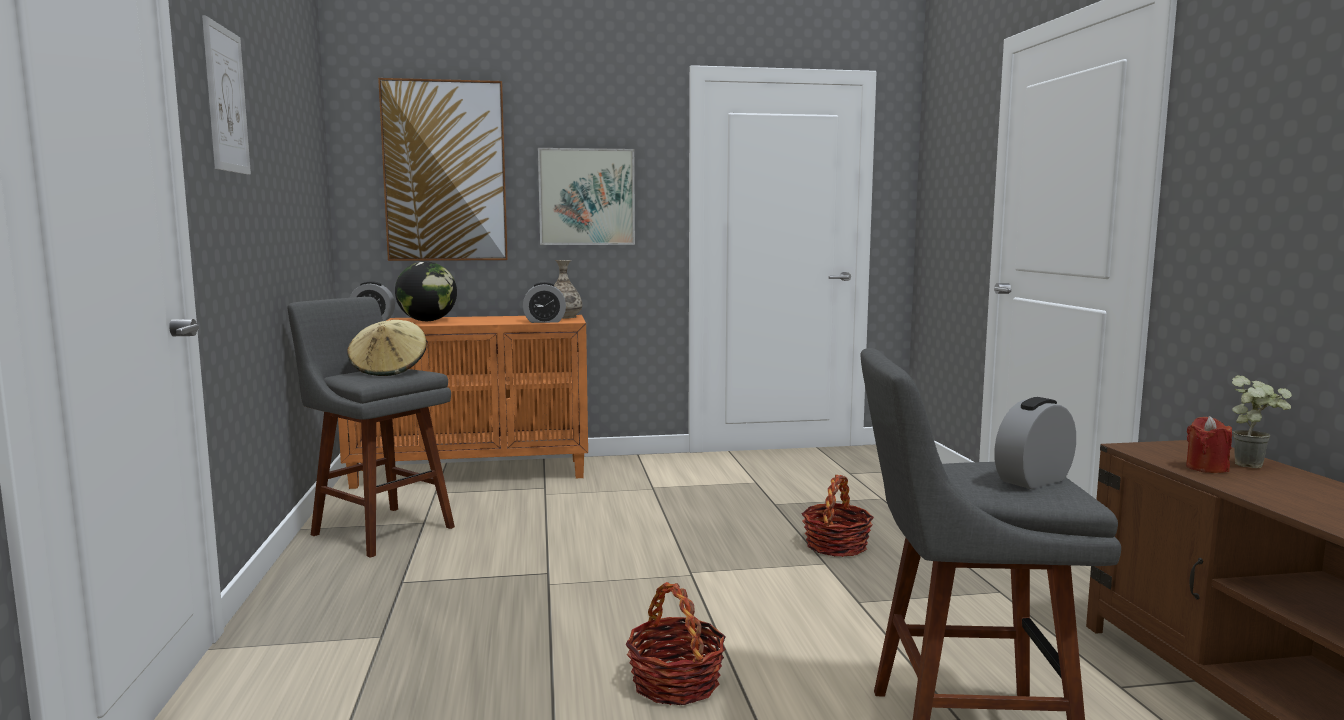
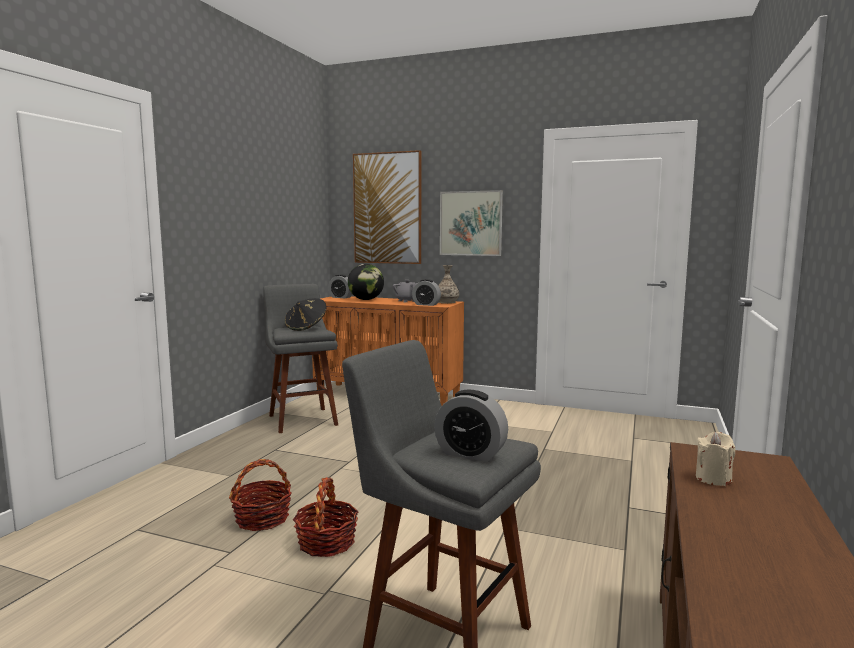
camera: 30 degrees right, 0 degrees up
picture [202,15,251,175] -> none
beige hat [347,320,427,376] -> black hat [285,298,326,331]
basket [802,475,874,557] -> basket moved to [229,459,291,531]
alarm clock [994,397,1076,489] -> alarm clock turned 150 degrees counterclockwise [434,390,508,462]
red candle [1186,416,1232,473] -> beige candle [696,432,736,486]
potted plant [1232,375,1292,468] -> none
none -> grey teapot [393,280,417,302]

